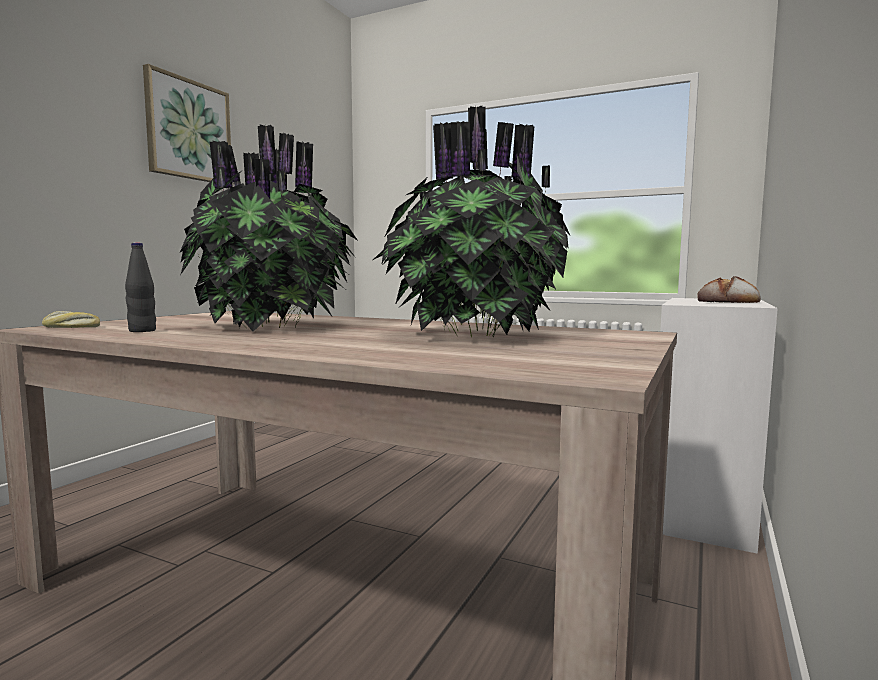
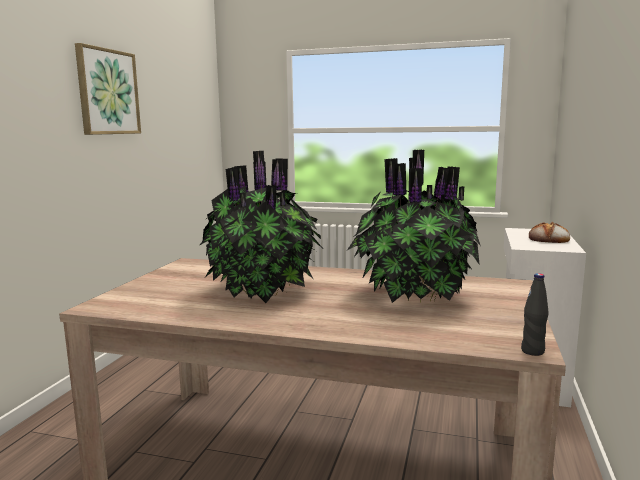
camera: 10 degrees left, 5 degrees up
bread [42,311,100,328] -> none
black bottle [125,243,156,332] -> black bottle moved to [521,273,548,356]

